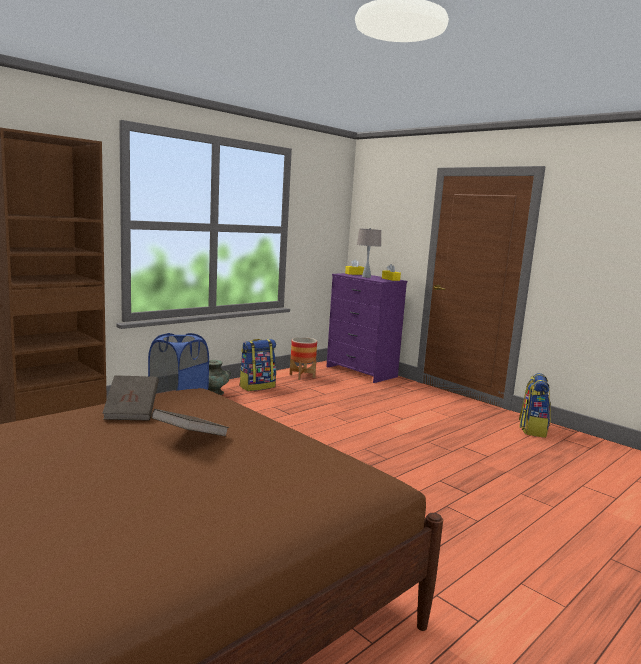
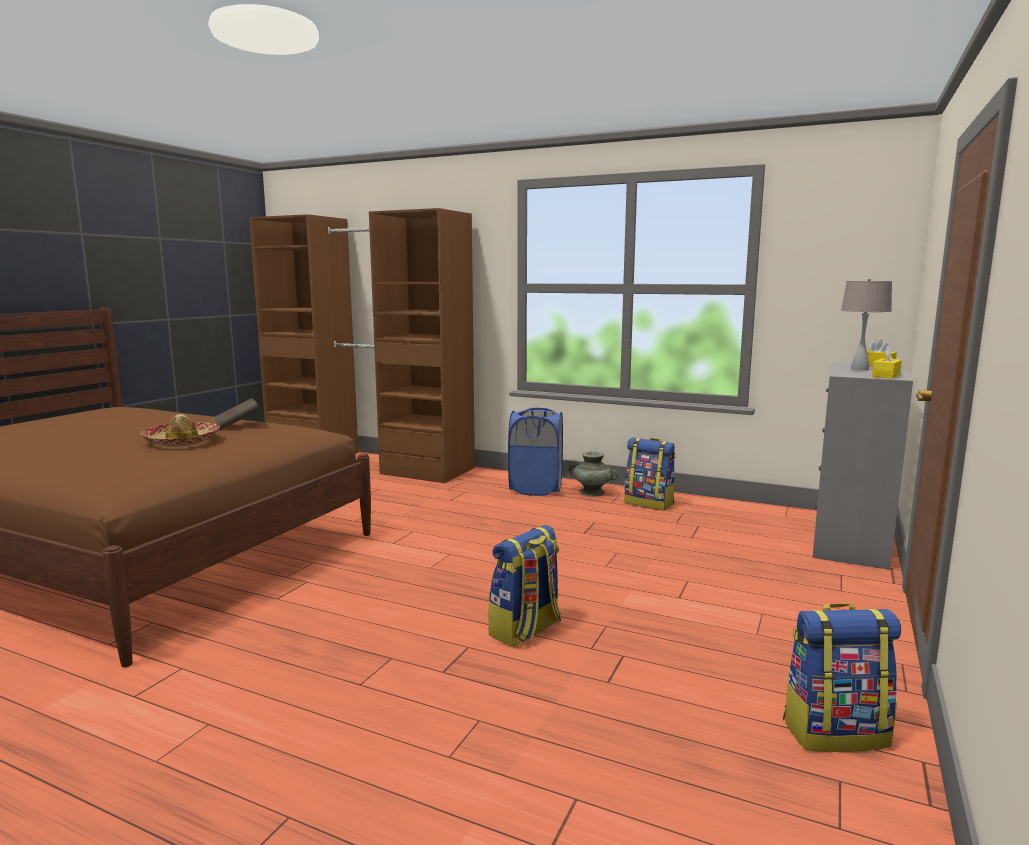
camera: 70 degrees right, 0 degrees up
brown book [152,409,229,437] -> hat [140,414,220,447]
planter [290,337,317,380] -> none
purple dresser [326,273,408,383] -> grey dresser [812,362,913,570]
none -> backpack [488,525,561,647]

